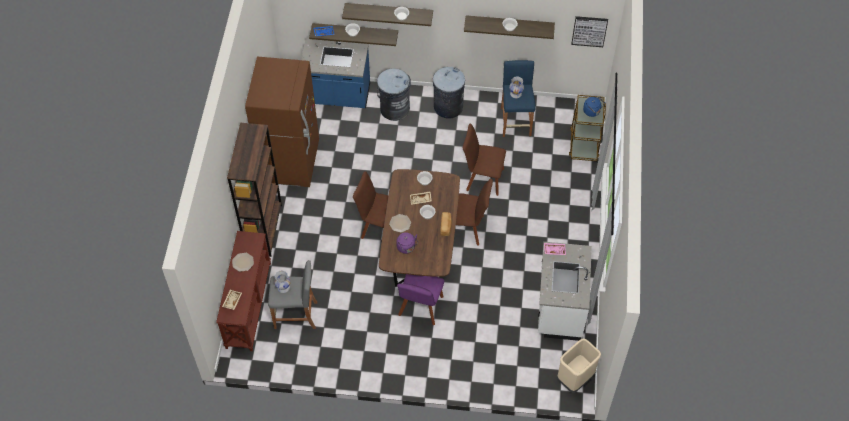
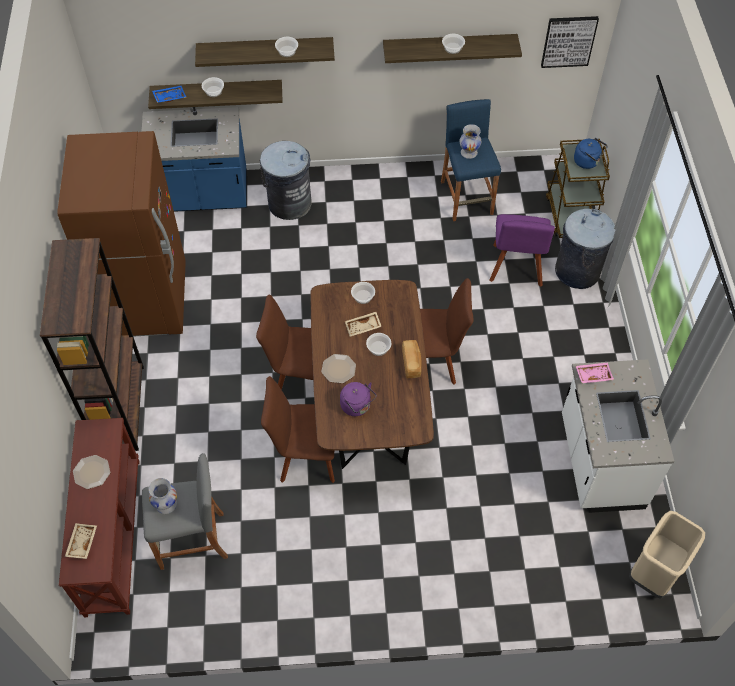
camera: 10 degrees left, 0 degrees up
purple chair [397,274,444,325] -> purple chair moved to [490,214,555,287]
grey trash can [433,67,465,119] -> grey trash can moved to [555,209,615,289]
brown chair [463,124,506,196] -> brown chair moved to [261,376,335,483]

